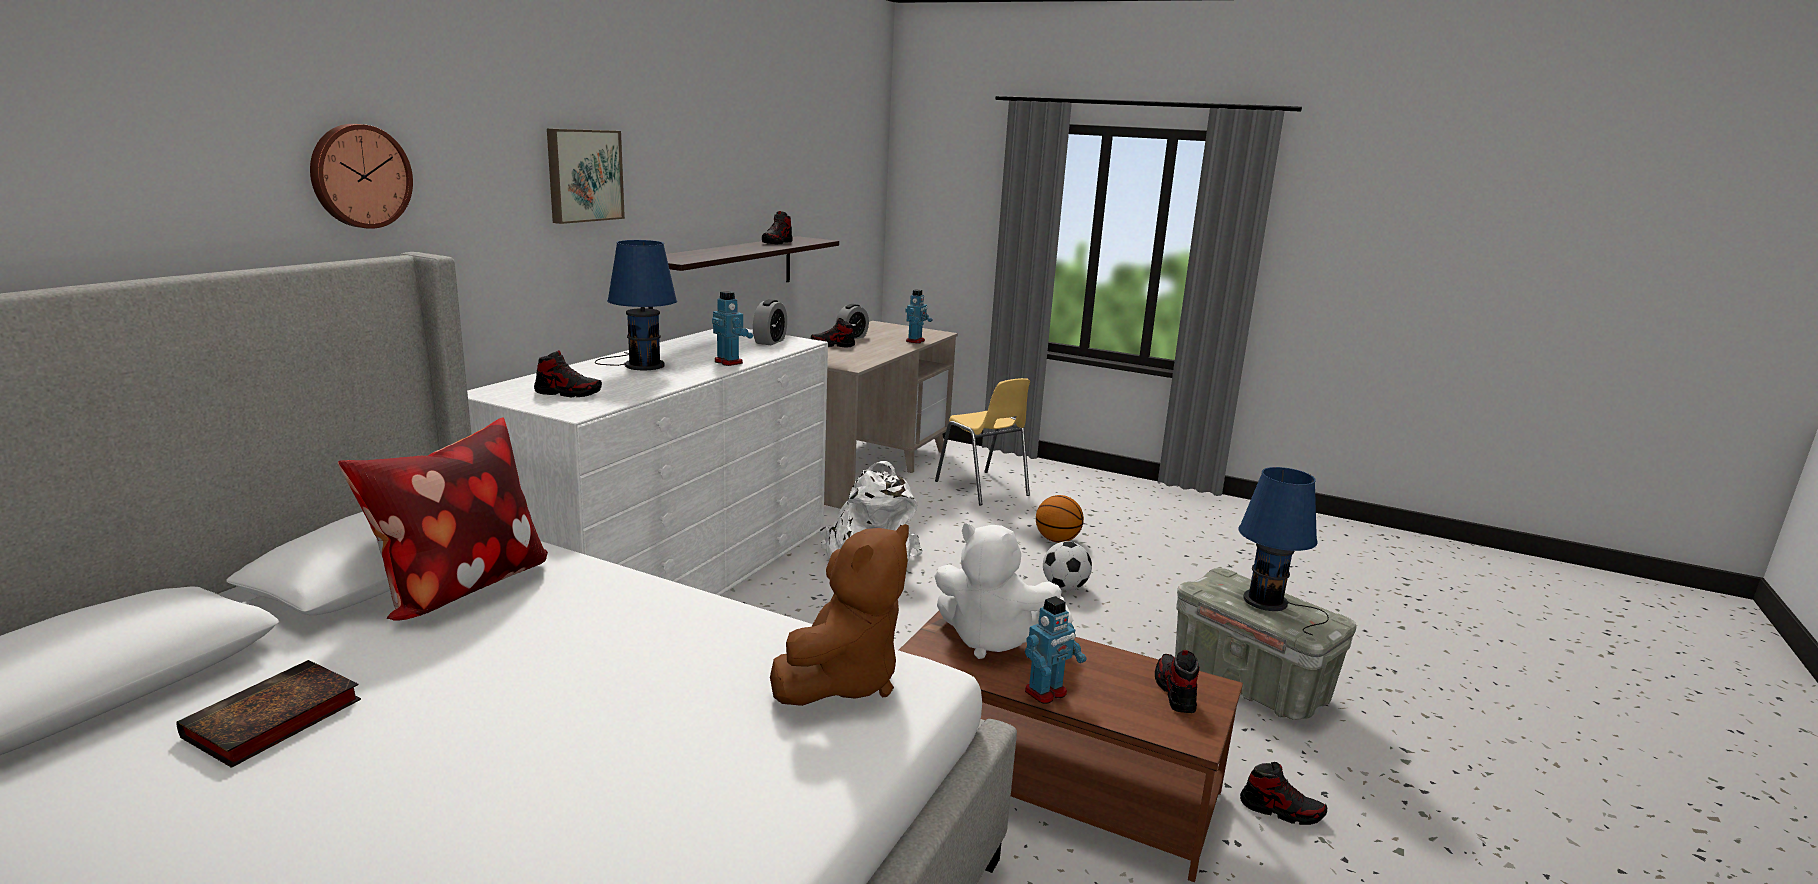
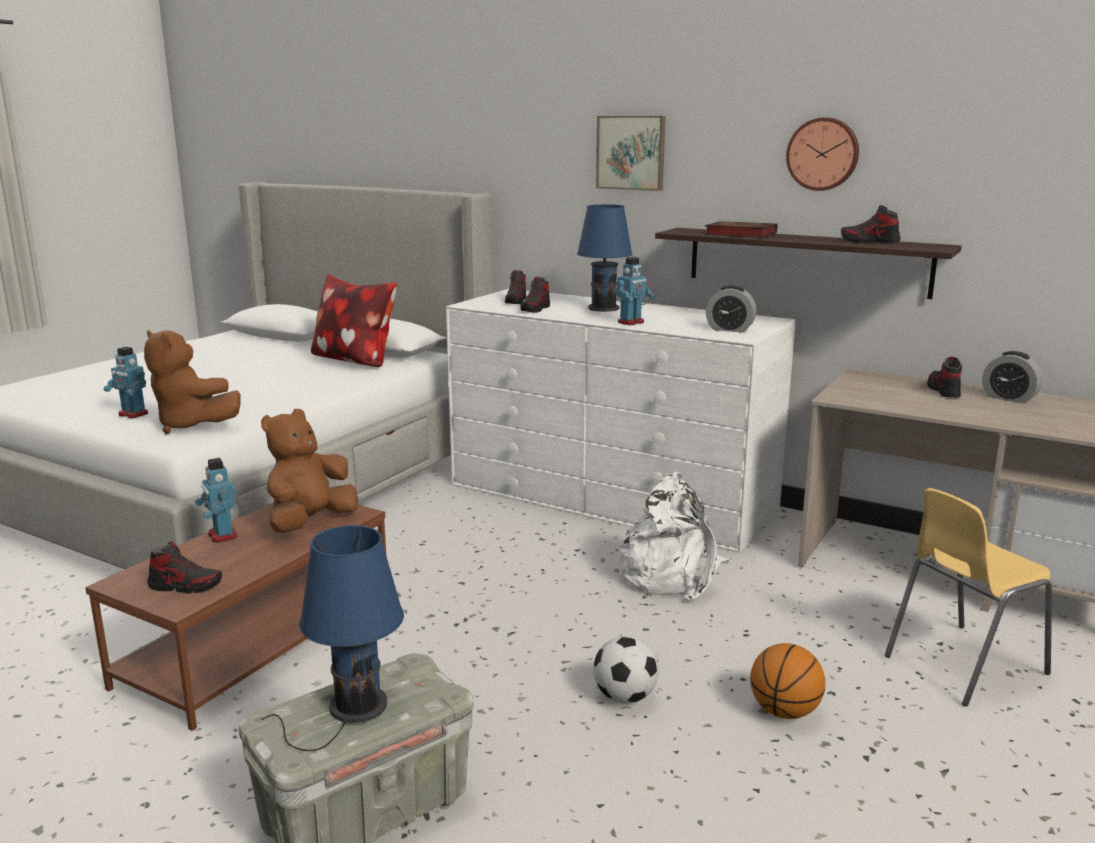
camera: 95 degrees right, 0 degrees up
book [176,660,361,768] -> book moved to [704,221,777,238]
wall clock [310,124,413,229] -> wall clock moved to [786,117,859,191]
toy robot [905,289,932,344] -> toy robot moved to [104,347,148,418]
white plush toy [934,523,1073,659] -> brown plush toy [261,409,358,533]
shoe [1240,762,1327,825] -> shoe moved to [520,277,550,313]

